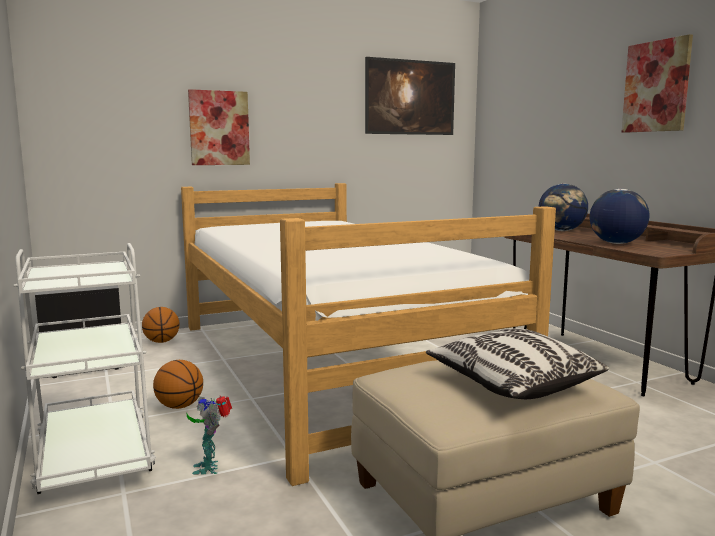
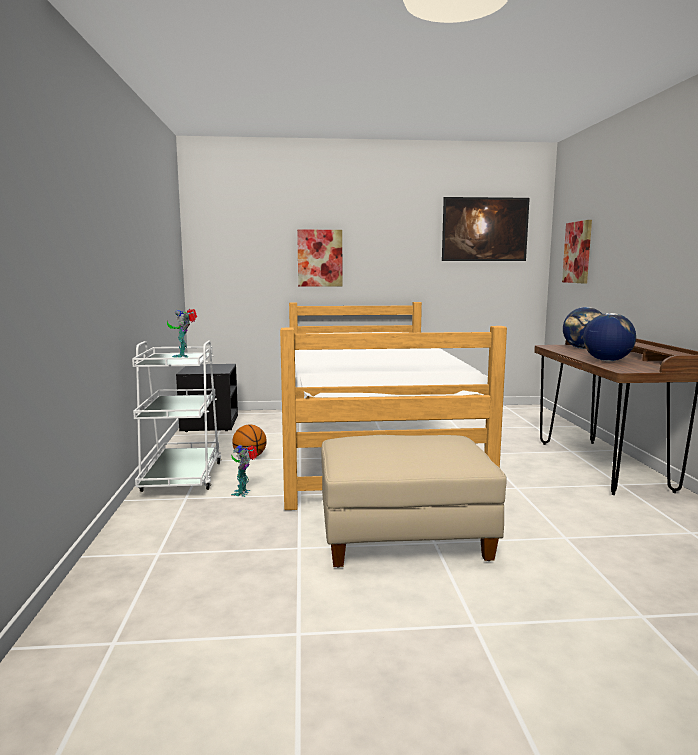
camera: 20 degrees right, 0 degrees up
basketball [142,307,179,343] -> none
pillow [426,328,609,399] -> none
picture [622,34,693,133] -> picture moved to [562,220,592,284]
none -> toy robot [167,309,197,358]

